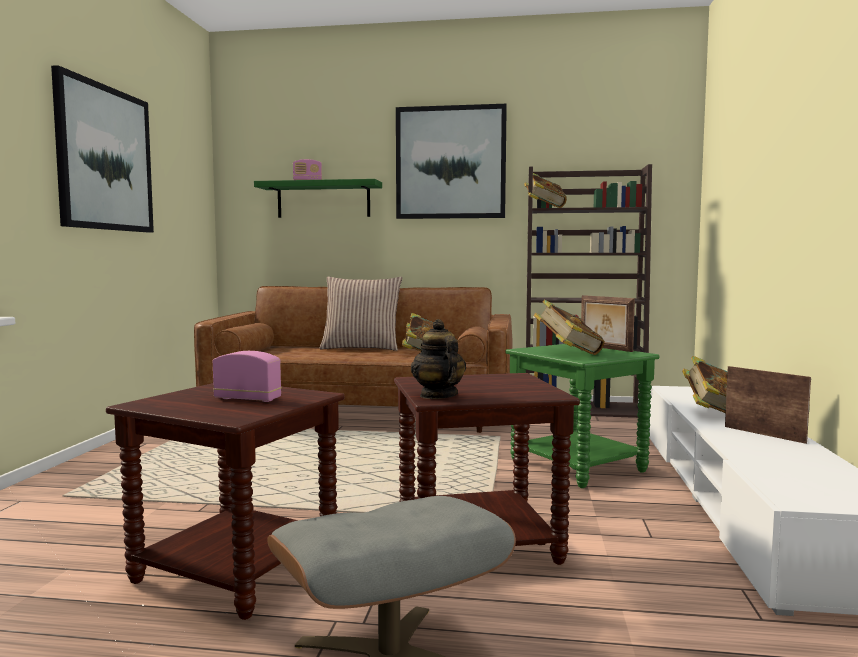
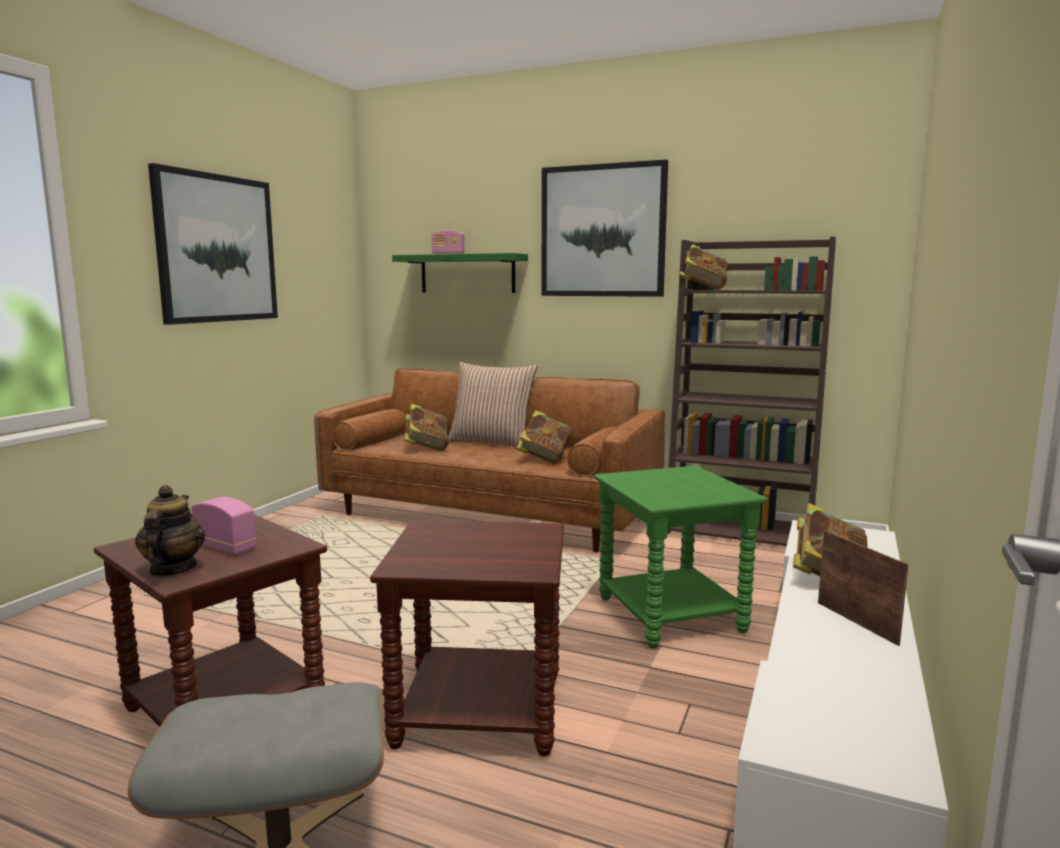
camera: 15 degrees right, 5 degrees up
teapot [411,319,466,399] -> teapot moved to [135,485,205,577]
book [534,299,605,355] -> book moved to [404,404,449,451]
picture frame [581,295,635,352] -> none

